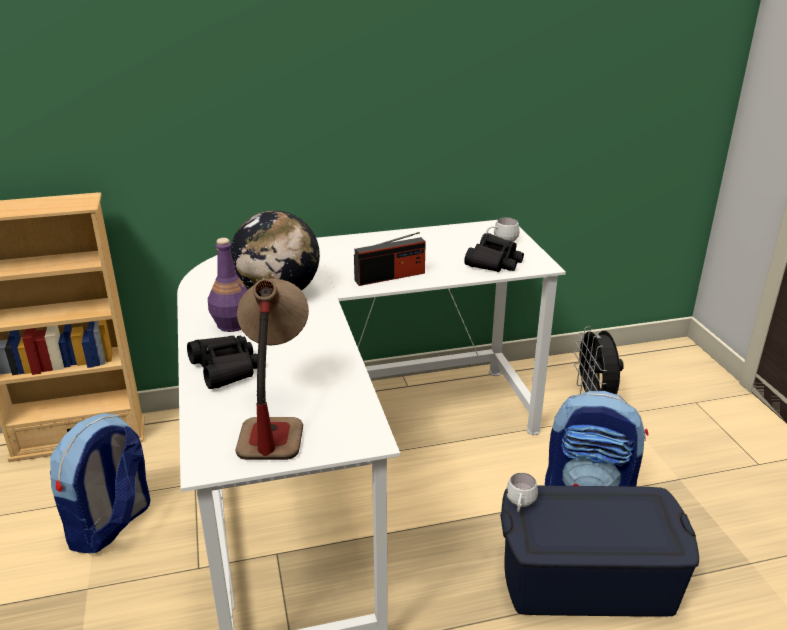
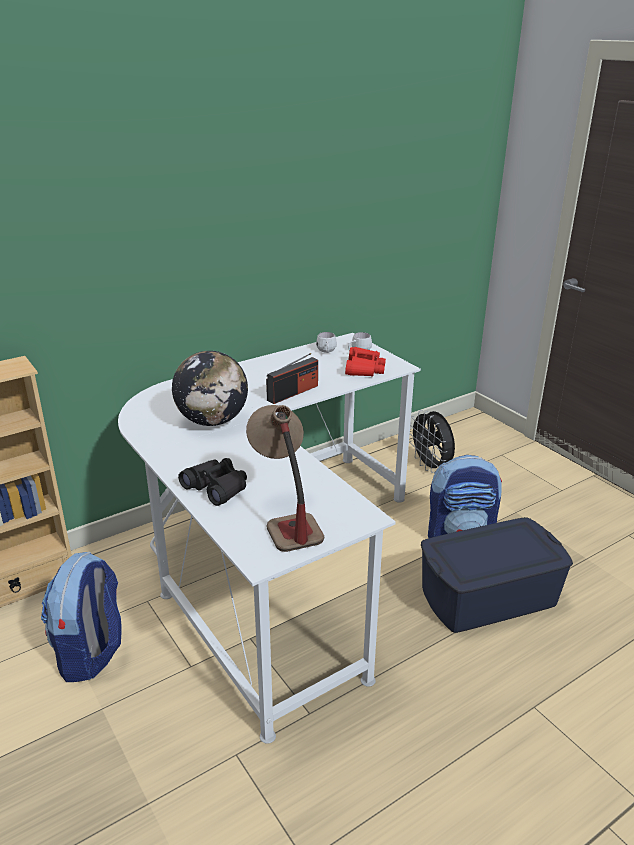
camera: 20 degrees left, 0 degrees up
purple bottle [208,238,248,332] -> none
black binoculars [464,233,524,272] -> red binoculars [345,347,386,377]
white mug [506,473,538,512] -> white mug moved to [316,332,337,353]

